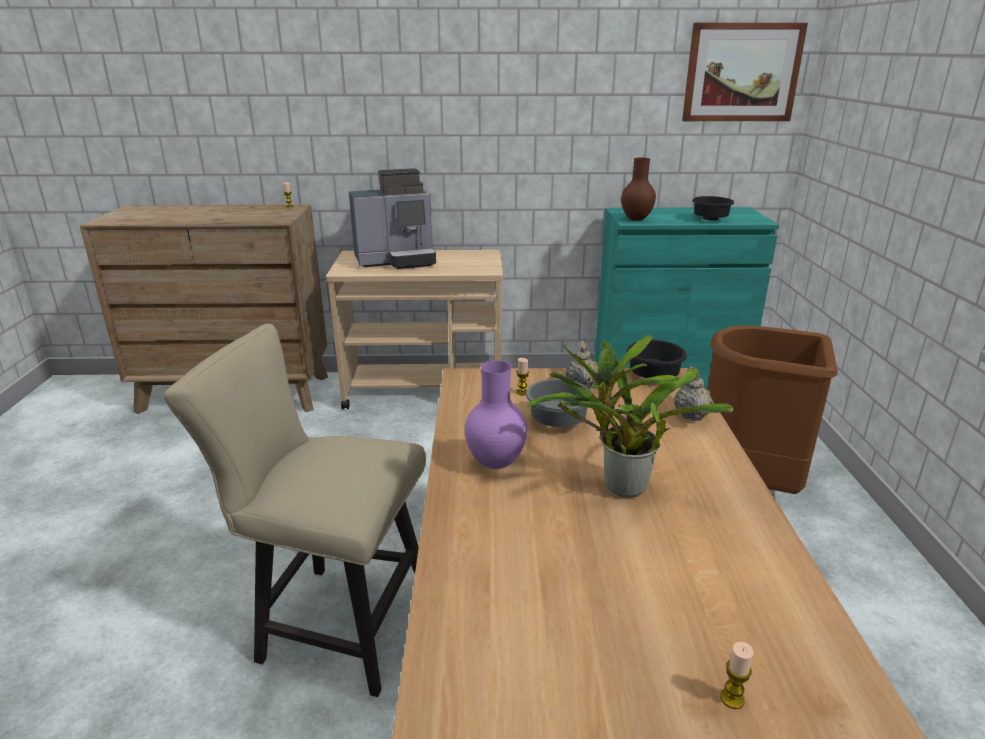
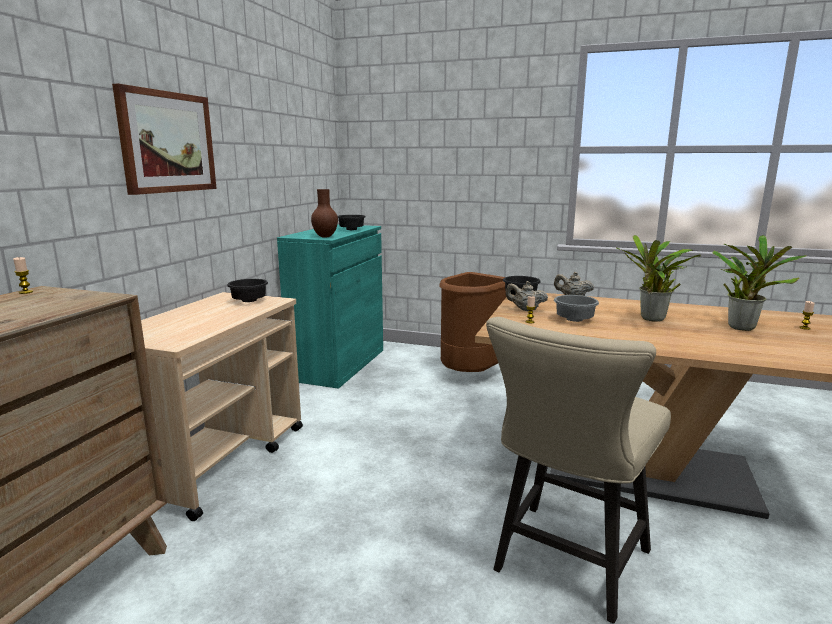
camera: 70 degrees left, 10 degrees down
coffee machine [349,168,436,269] -> none
purple vase [465,360,527,469] -> none
picture [682,23,808,121] -> picture moved to [112,84,217,195]
none -> black bowl [227,279,268,302]
none -> potted plant [712,235,807,331]

